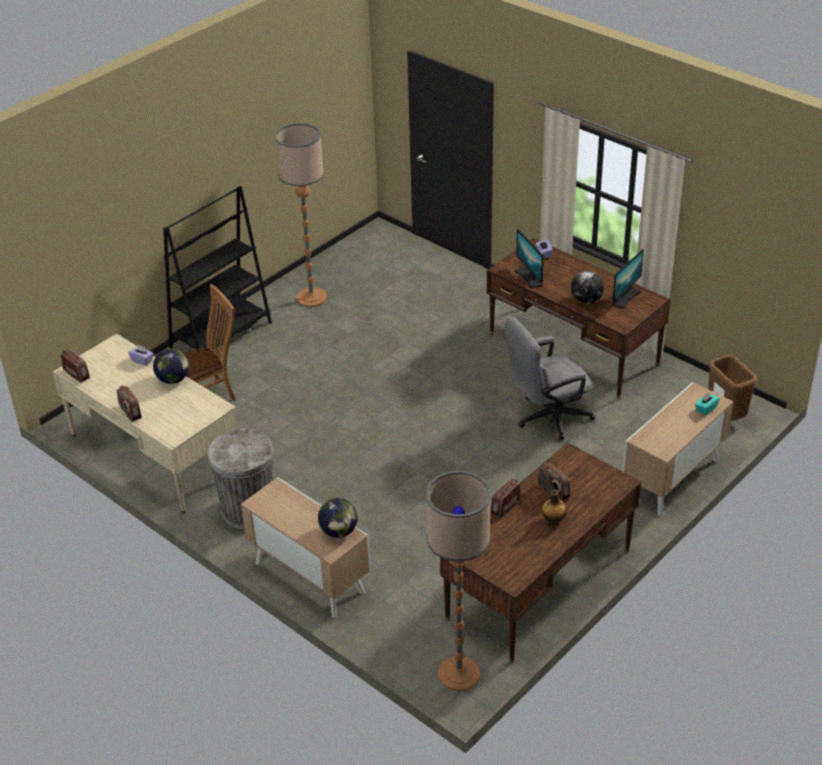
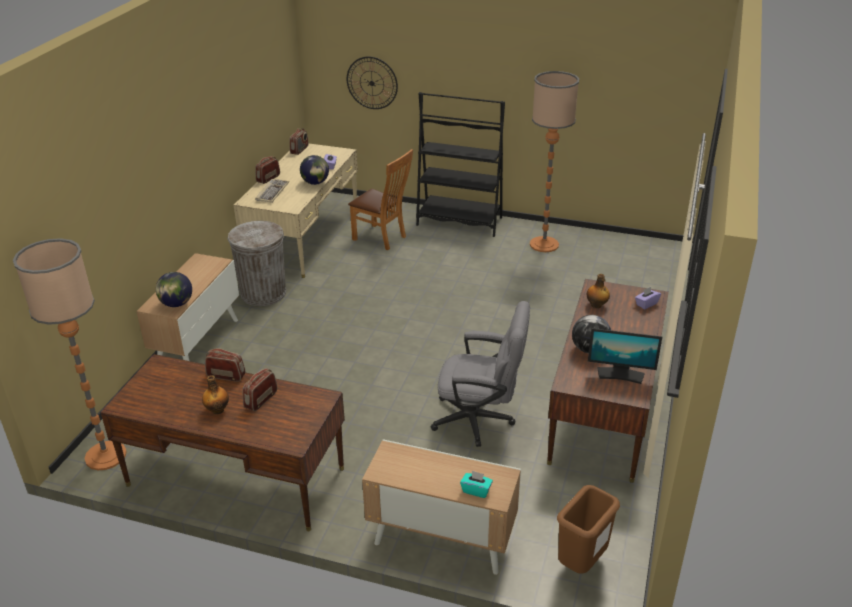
camera: 65 degrees right, 5 degrees down
grey office chair [505,317,595,440] -> grey office chair turned 150 degrees clockwise [431,301,530,447]
monitor [515,229,544,288] -> bottle [587,274,610,308]
none -> keyboard [255,179,289,203]
none -> wall clock [347,56,398,109]

